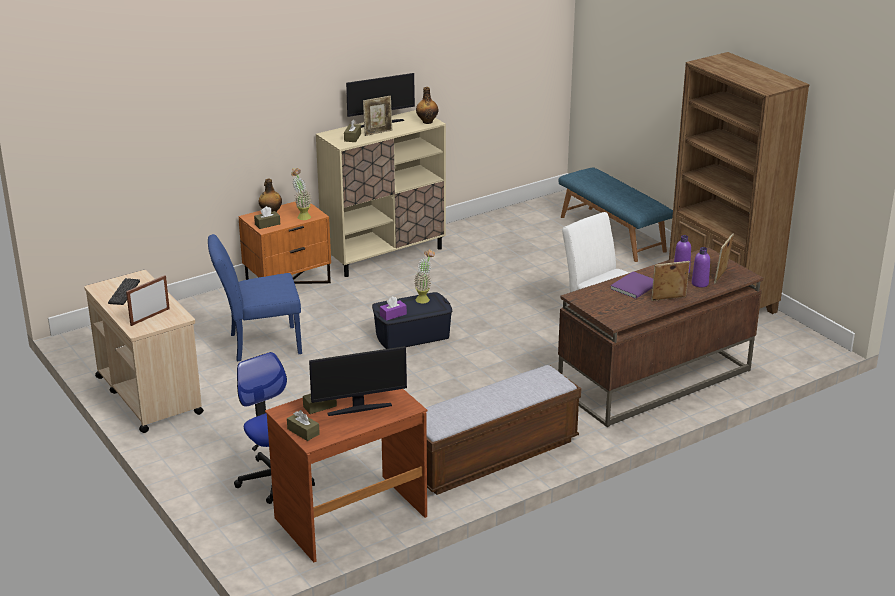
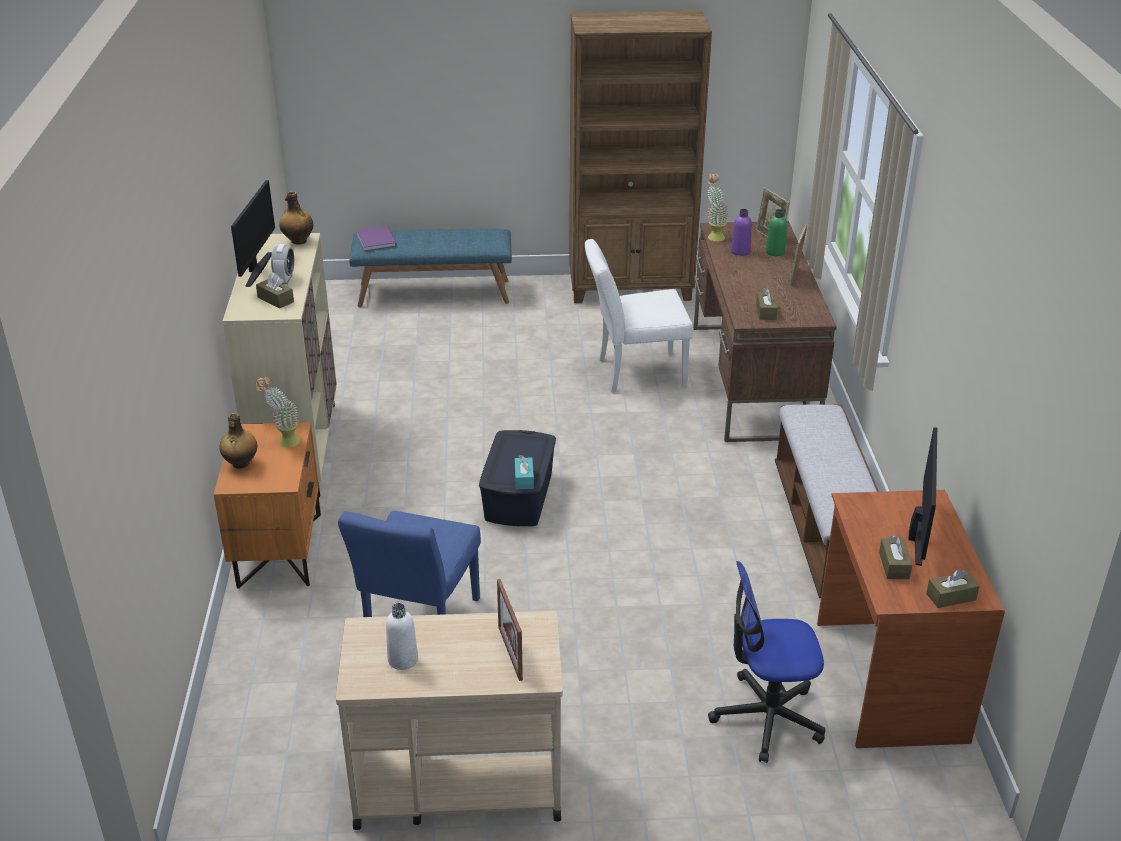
camera: 60 degrees left, 5 degrees up
keyboard [108,278,140,305] -> white bottle [386,603,418,670]
brown tissue box [254,206,280,229] -> brown tissue box moved to [756,288,778,320]
picture frame [363,96,392,136] -> alarm clock [271,244,294,284]
purple tissue box [380,296,407,321] -> turquoise tissue box [515,455,534,489]
potted plant [414,249,435,303] -> potted plant moved to [707,173,729,241]
purple book [611,271,653,299] -> purple book moved to [356,226,397,251]
purple bottle [692,247,710,288] -> green bottle [766,209,787,256]

